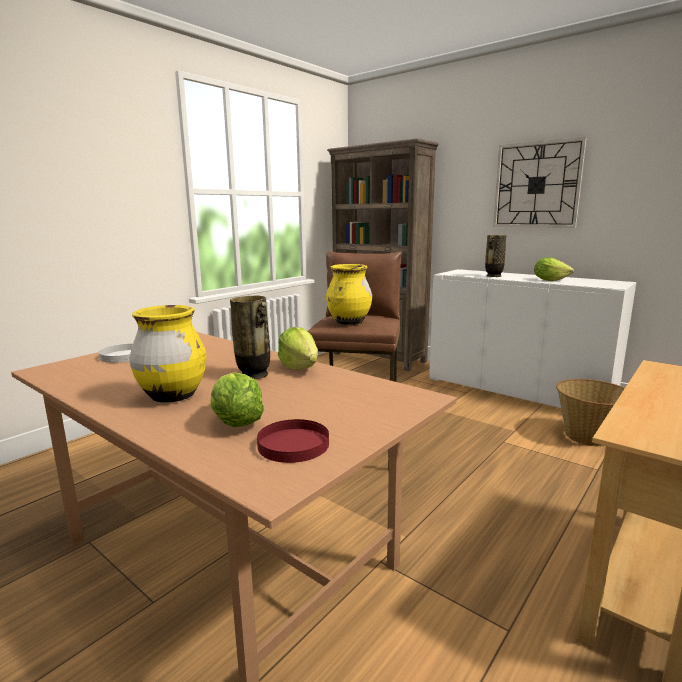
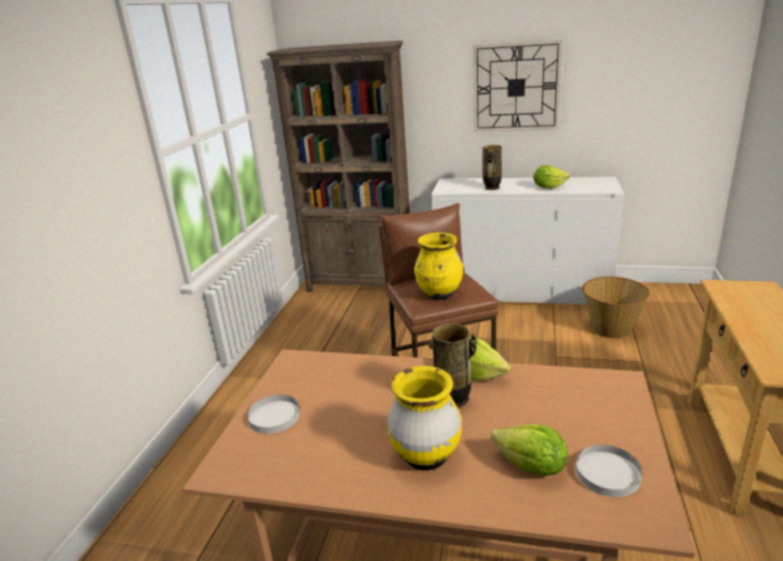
camera: 25 degrees left, 10 degrees up
red plate [257,419,329,463] -> white plate [576,445,642,497]

